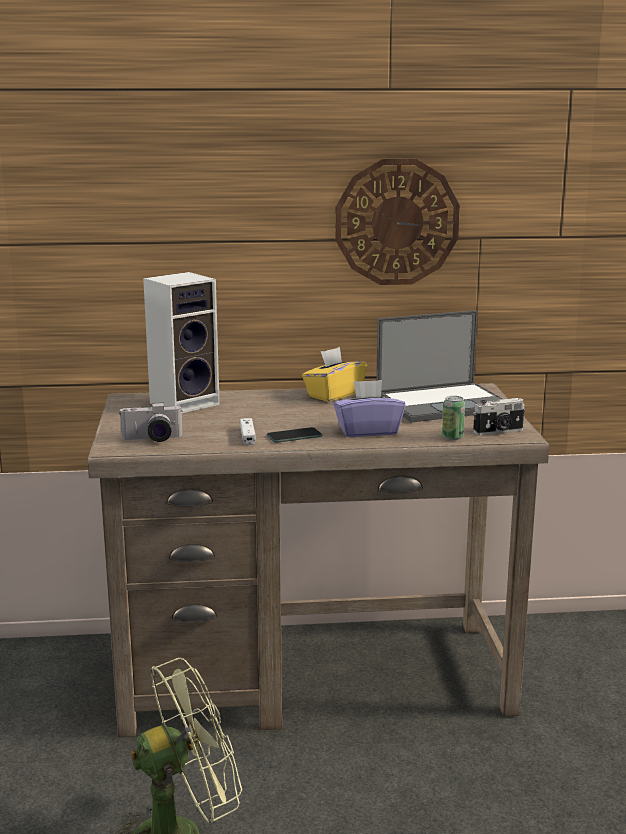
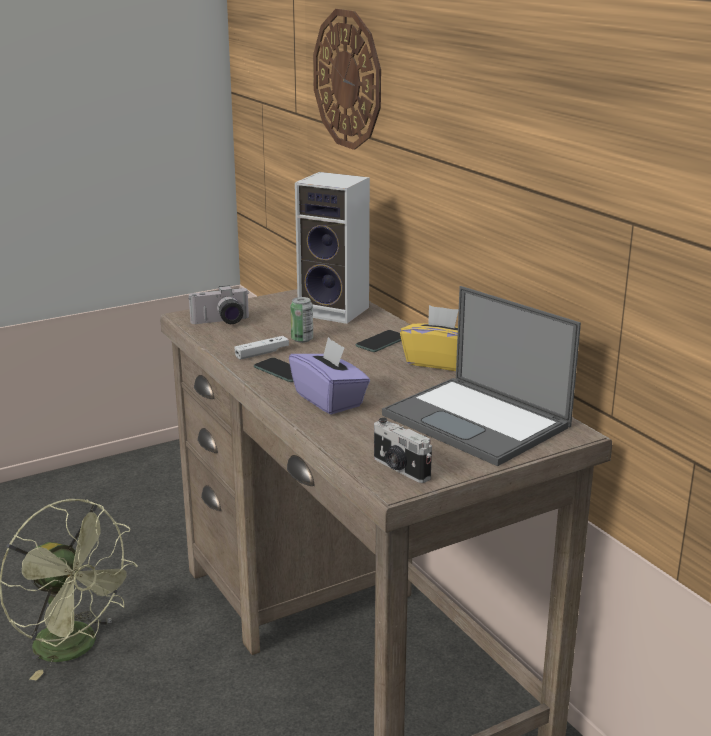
camera: 65 degrees right, 5 degrees up
camera [119,402,183,442] -> camera turned 75 degrees counterclockwise [188,285,249,324]
wall clock [335,159,460,285] -> wall clock moved to [313,9,381,150]
can [442,396,465,440] -> can moved to [290,297,313,343]
none -> phone [356,330,401,352]

